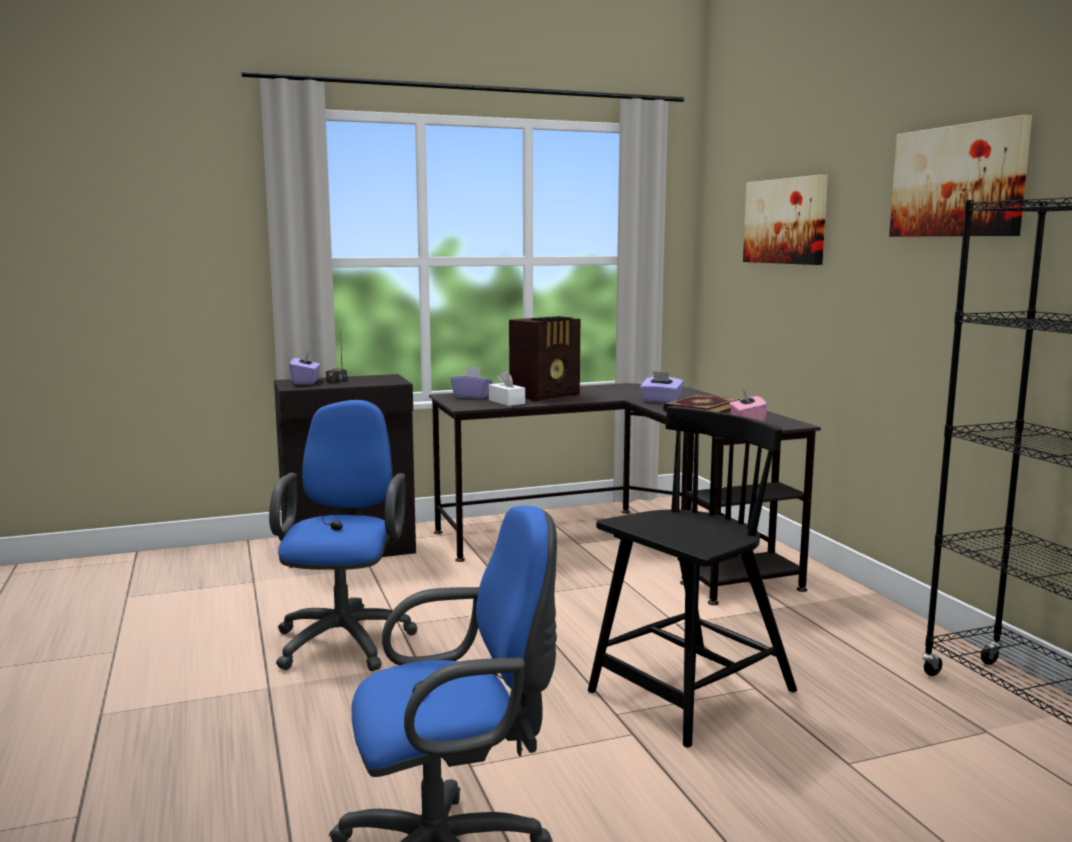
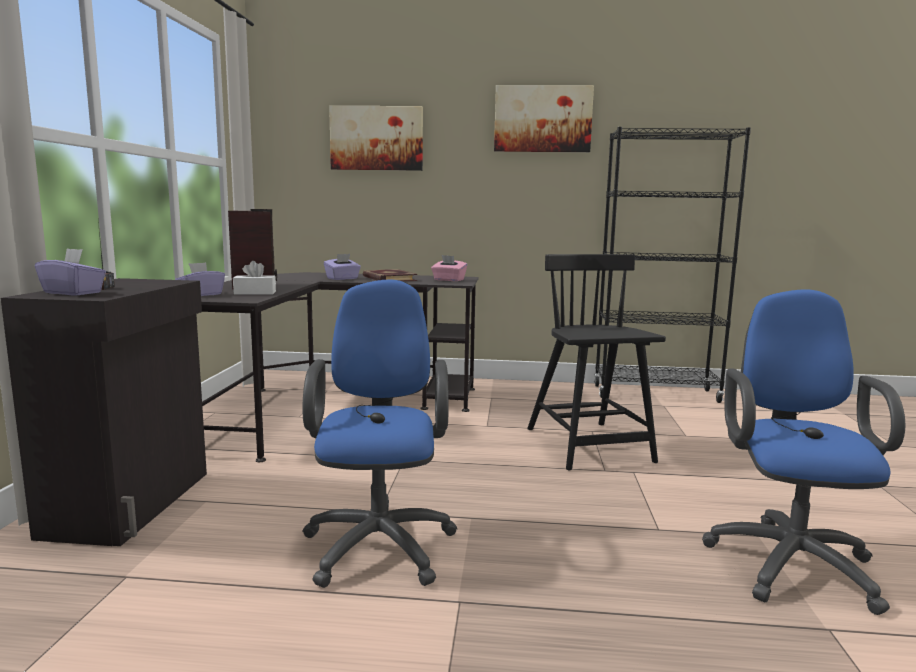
camera: 65 degrees left, 0 degrees up
blue office chair [269,400,418,671] -> blue office chair turned 60 degrees clockwise [302,280,457,588]

